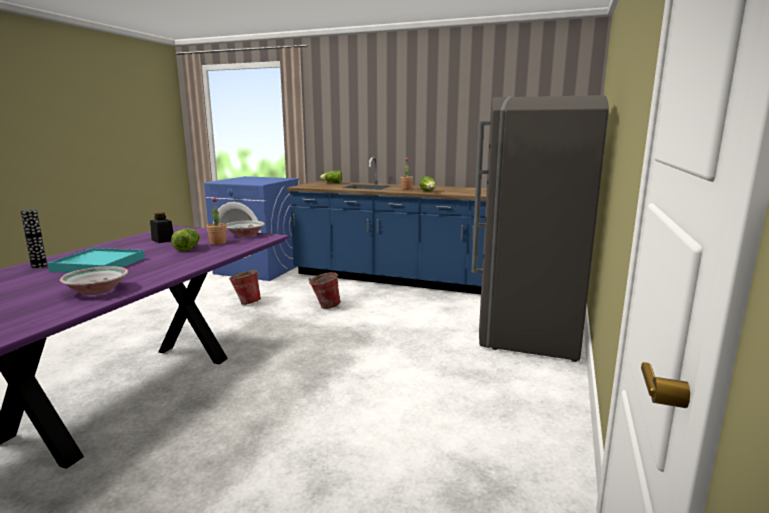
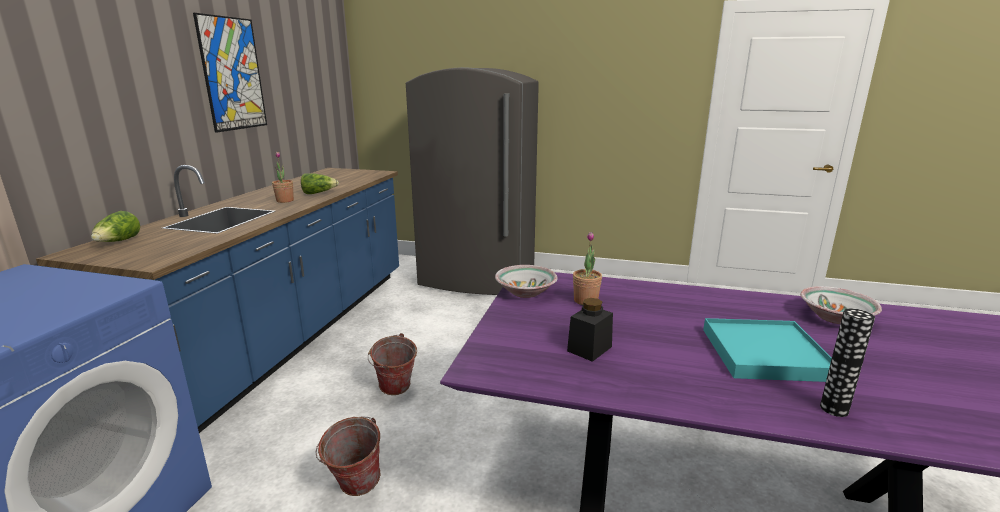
camera: 95 degrees left, 5 degrees up
lettuce [171,228,200,252] -> none
none -> picture [193,13,267,133]

